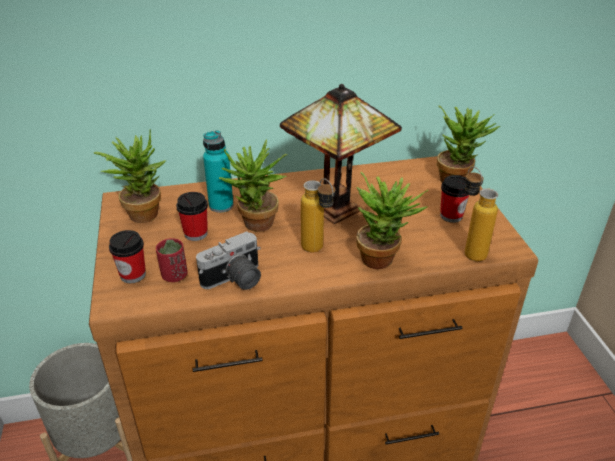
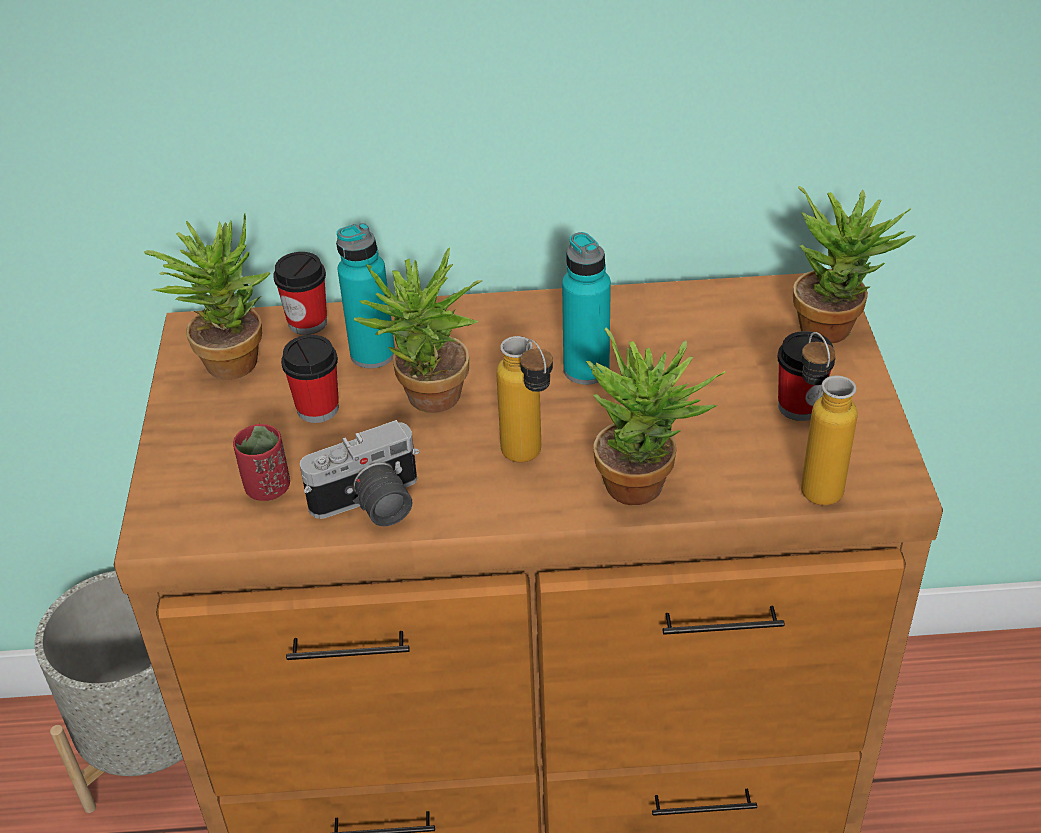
camera: 10 degrees right, 5 degrees up
cup [109,230,146,283] -> cup moved to [273,252,327,335]
table lamp [280,84,402,224] -> turquoise bottle [562,232,611,385]

